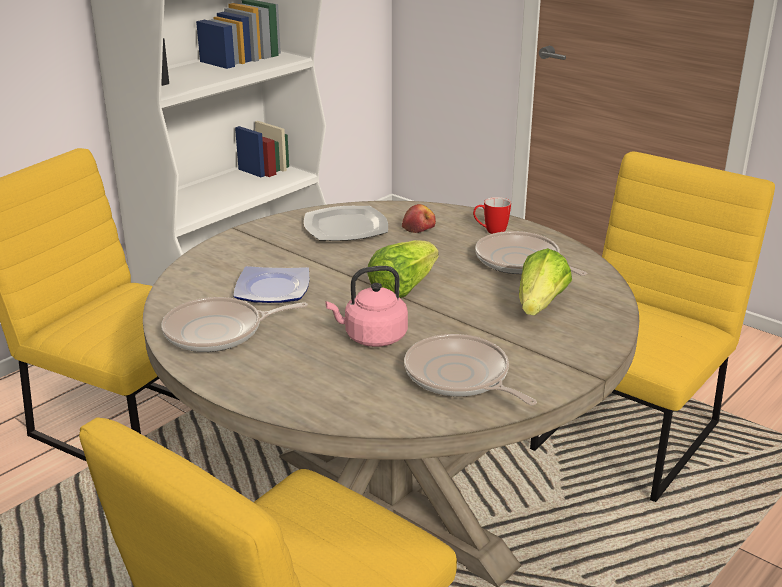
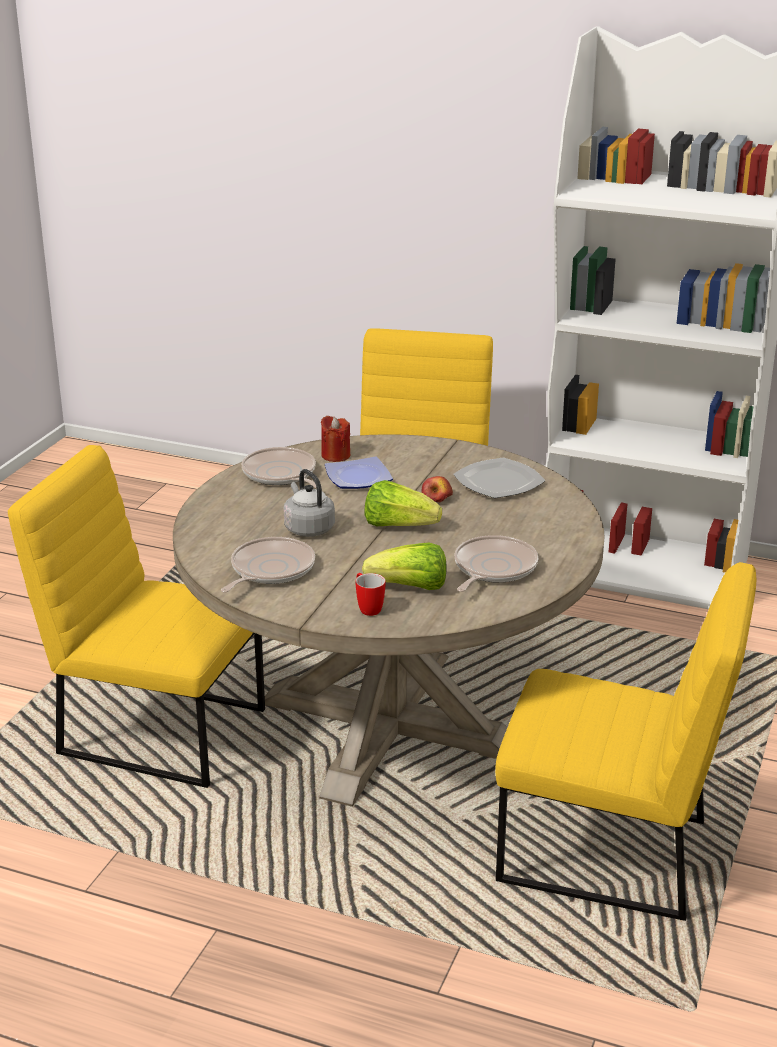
camera: 70 degrees right, 0 degrees up
pink kettle [326,266,408,347] -> grey kettle [284,469,335,537]
apple [402,204,436,233] -> apple moved to [421,476,453,502]
mug [473,197,511,234] -> mug moved to [355,573,386,616]
none -> red candle [321,416,350,462]

